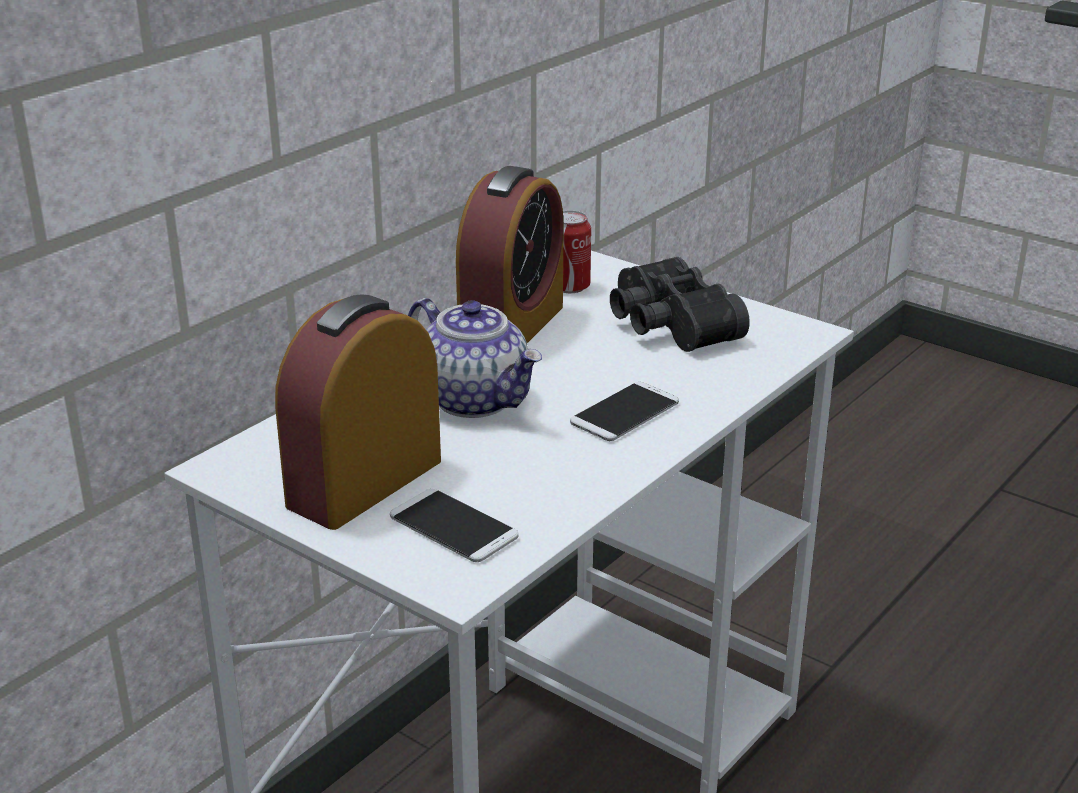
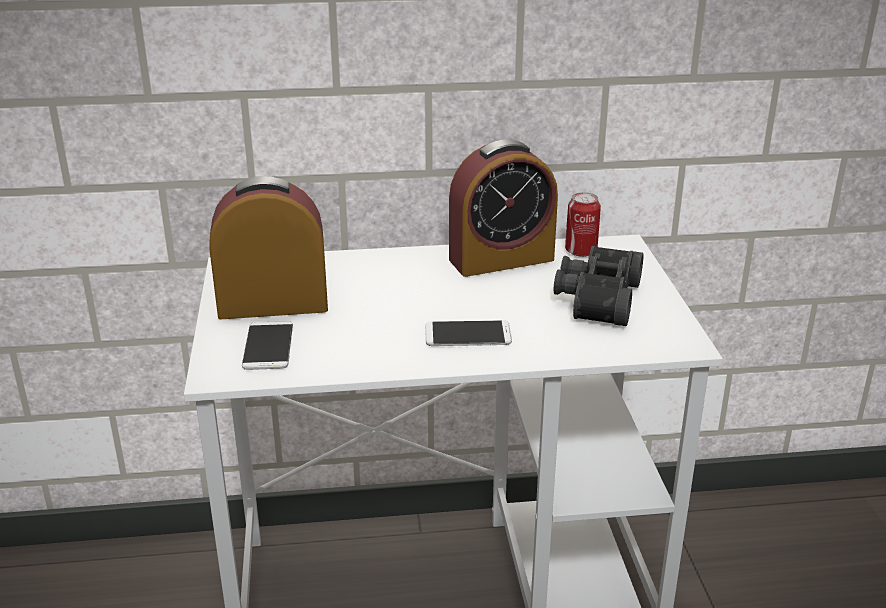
camera: 45 degrees right, 0 degrees up
teapot [408,298,542,418] -> none

